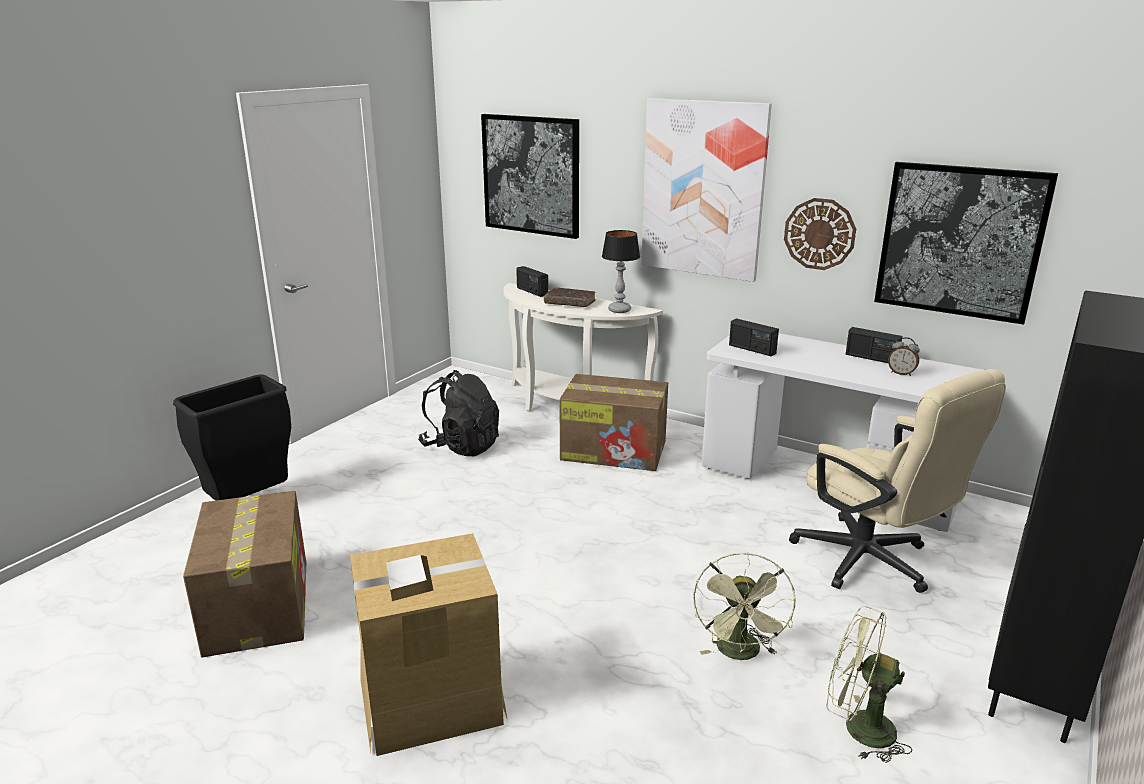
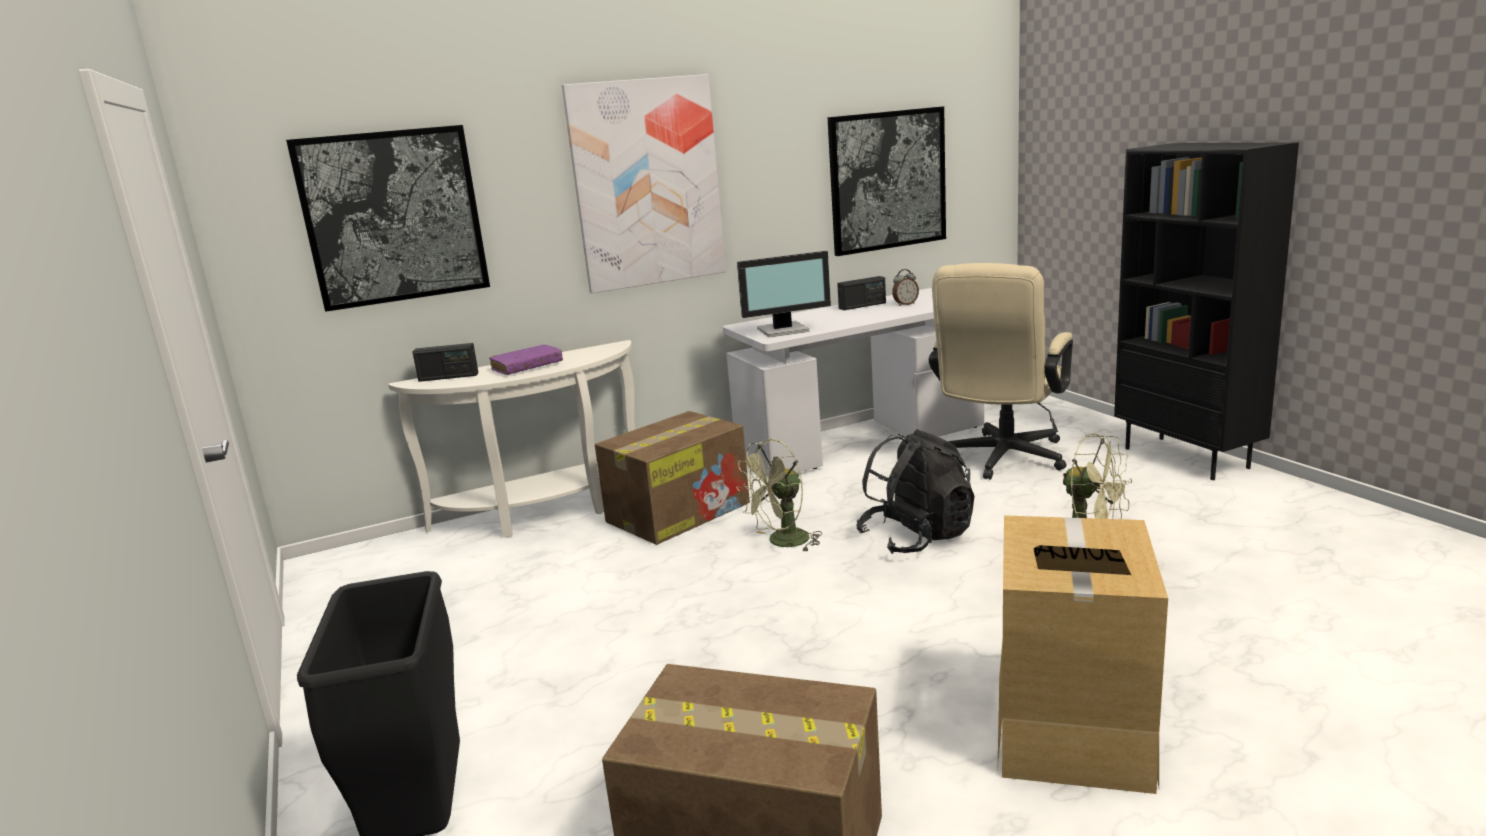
camera: 55 degrees left, 5 degrees down
black backpack [418,370,499,456] -> black backpack moved to [857,429,974,554]
brown book [544,287,596,307] -> purple book [489,344,563,375]
table lamp [602,230,640,313] -> none
radio [729,318,779,356] -> monitor [737,251,831,337]
wall clock [784,198,856,270] -> none
beige office chair [789,369,1006,593] -> beige office chair turned 120 degrees clockwise [929,263,1073,480]
green fan [826,606,912,763] -> green fan moved to [736,439,822,551]

